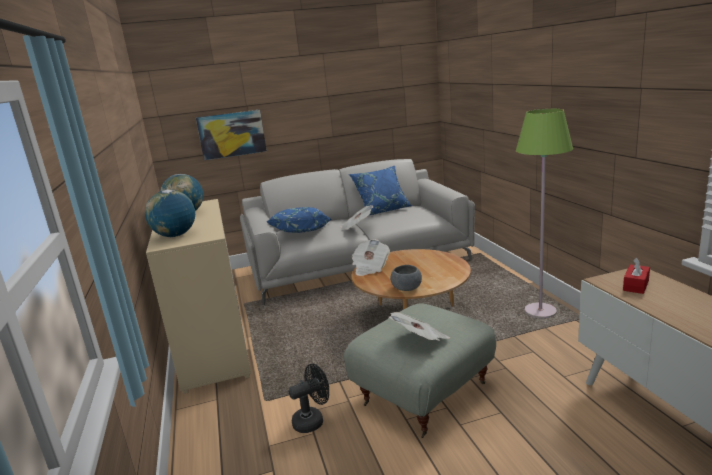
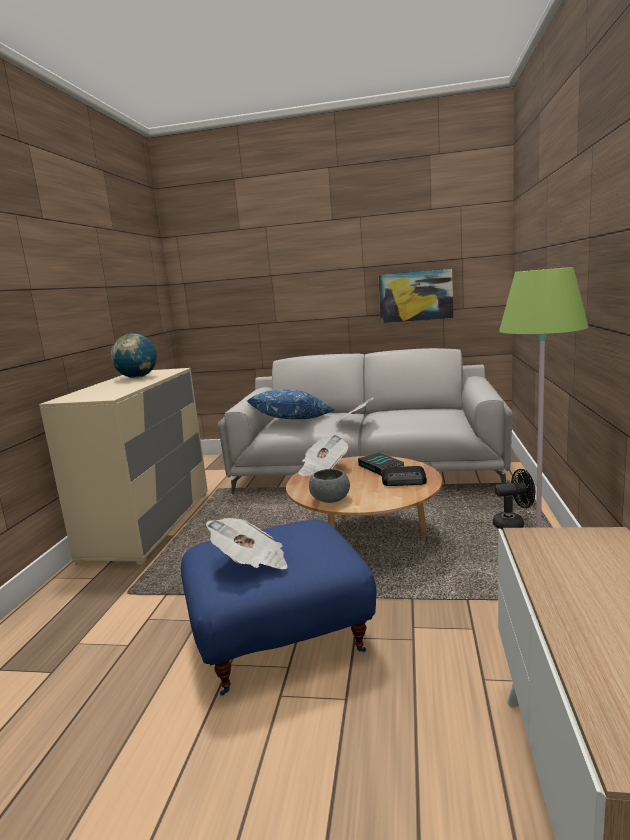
camera: 25 degrees right, 5 degrees down
globe [145,189,195,237] -> none
picture [196,110,267,160] -> picture moved to [378,268,453,323]
black fan [288,364,329,433] -> black fan moved to [493,469,535,530]
grey ottoman [344,304,496,438] -> blue ottoman [181,520,377,696]
blue pillow [349,166,413,216] -> none
red tissue box [623,258,650,294] -> none
none -> book [358,453,404,476]
none -> radio [382,466,427,486]

